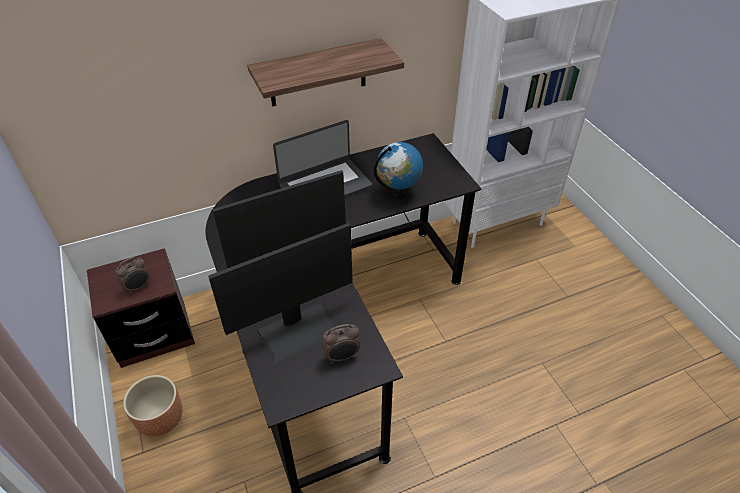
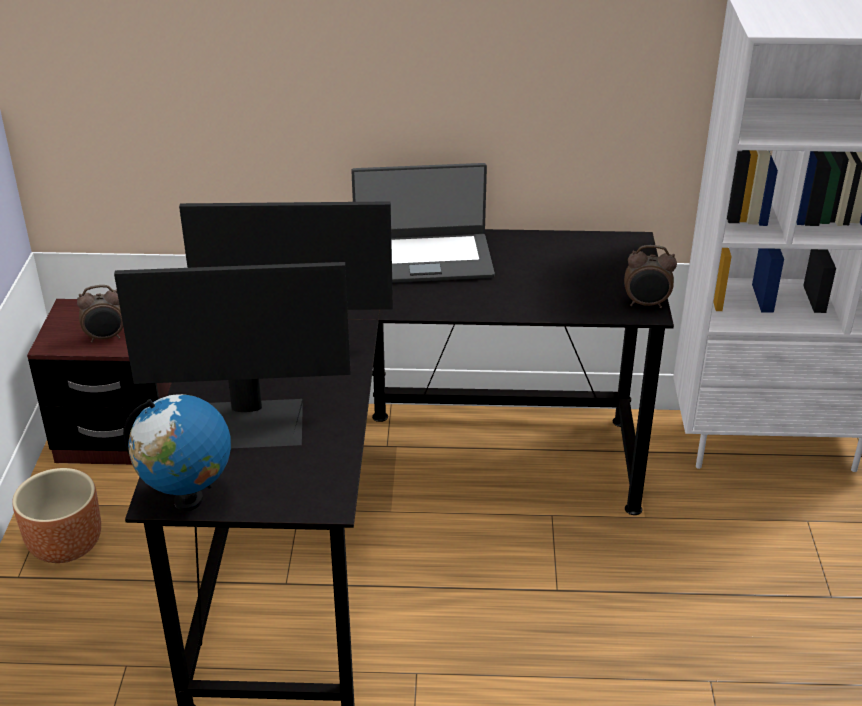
camera: 25 degrees right, 10 degrees down
shelf [247,38,404,107] -> none
alarm clock [322,324,360,364] -> alarm clock moved to [624,245,677,308]
globe [374,142,423,197] -> globe moved to [123,394,231,511]

